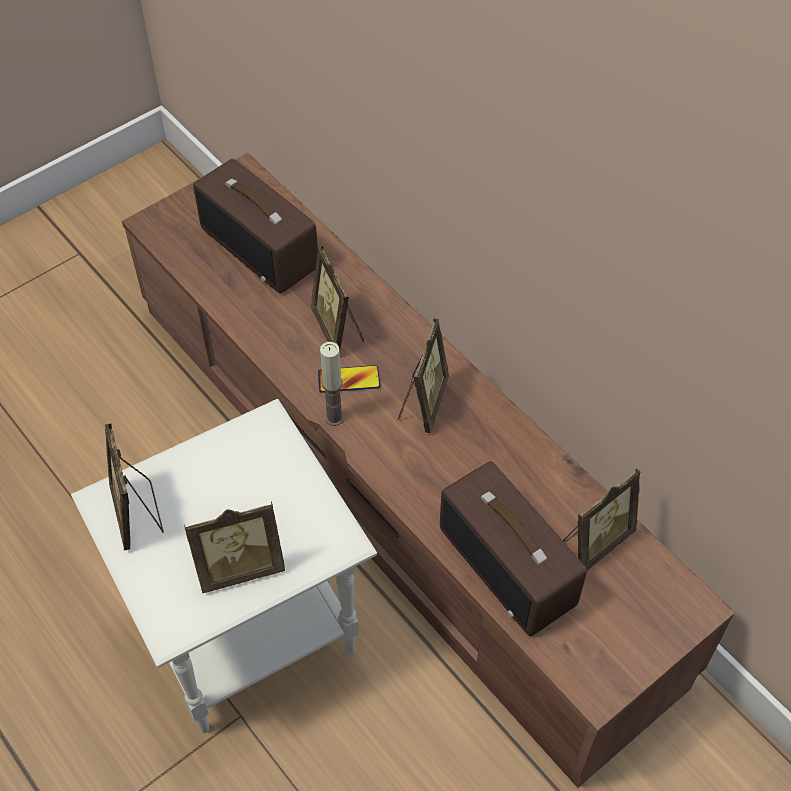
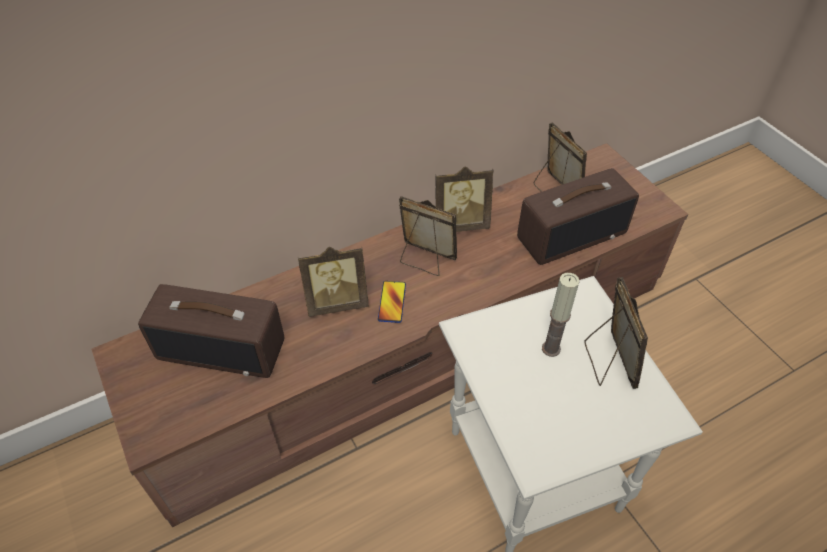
camera: 80 degrees left, 5 degrees down
picture frame [105,423,164,551] -> picture frame moved to [436,166,494,232]
radio [193,159,318,294] -> radio turned 45 degrees clockwise [138,284,284,378]
candle [320,342,344,426] -> candle moved to [542,273,580,357]

